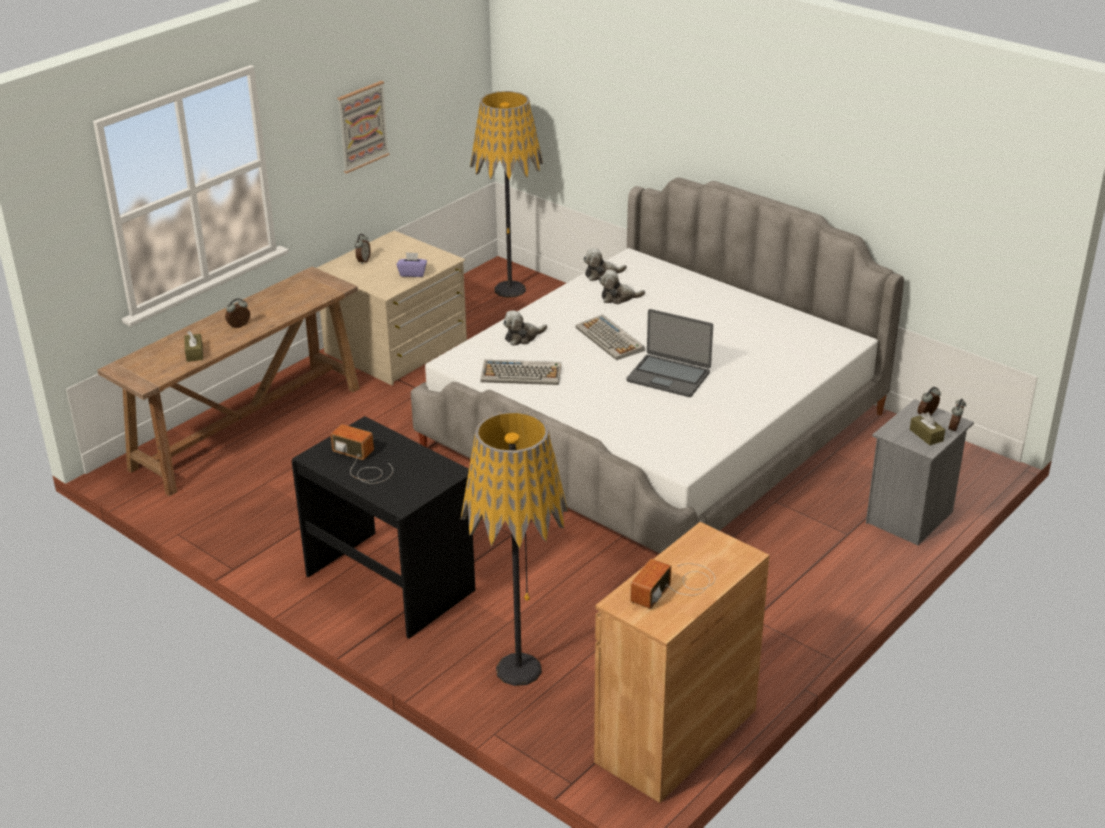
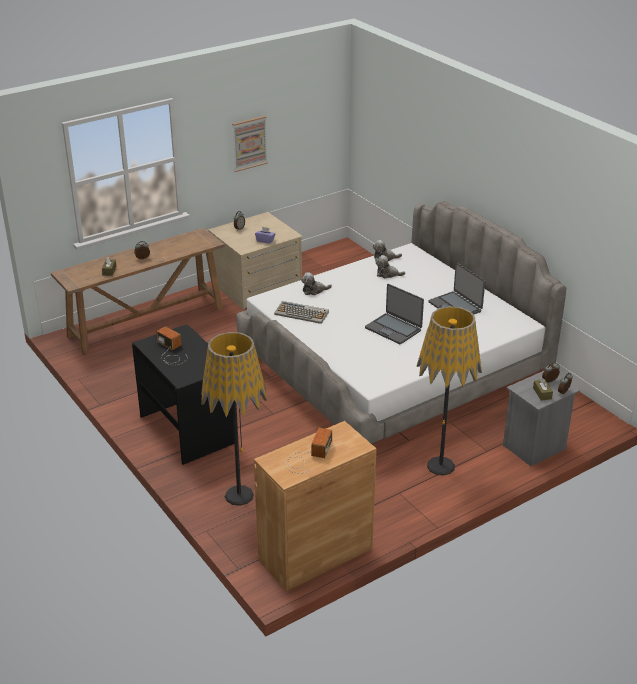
camera: 15 degrees right, 0 degrees up
floor lamp [470,91,543,298] -> floor lamp moved to [416,306,482,476]
keyboard [575,315,645,360] -> none
radio [630,559,715,609] -> radio turned 150 degrees clockwise [285,428,332,473]
none -> laptop [429,263,485,315]

